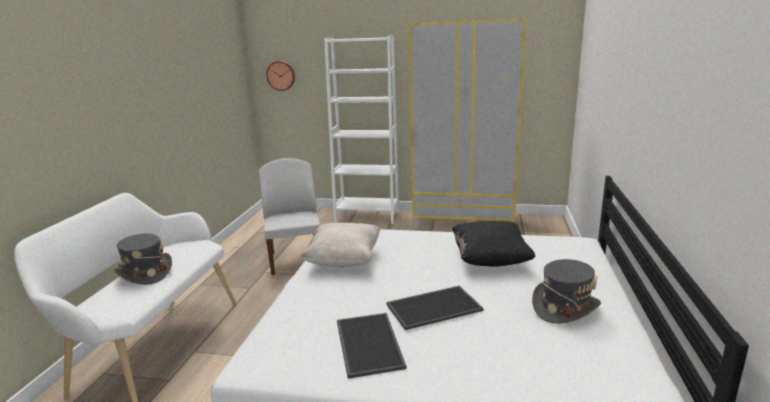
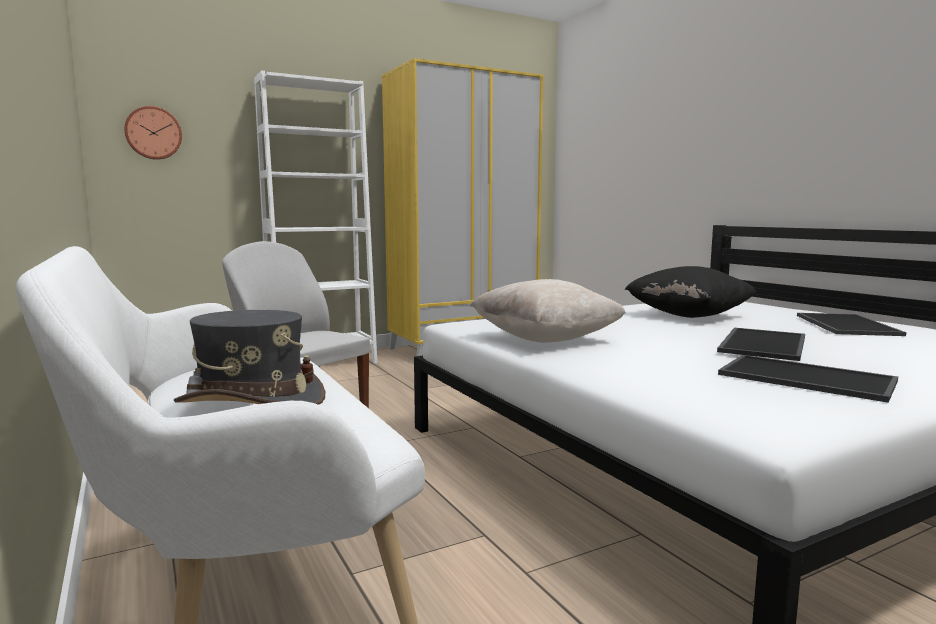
camera: 40 degrees left, 10 degrees down
grey hat [532,259,601,324] -> tray [797,313,906,336]

